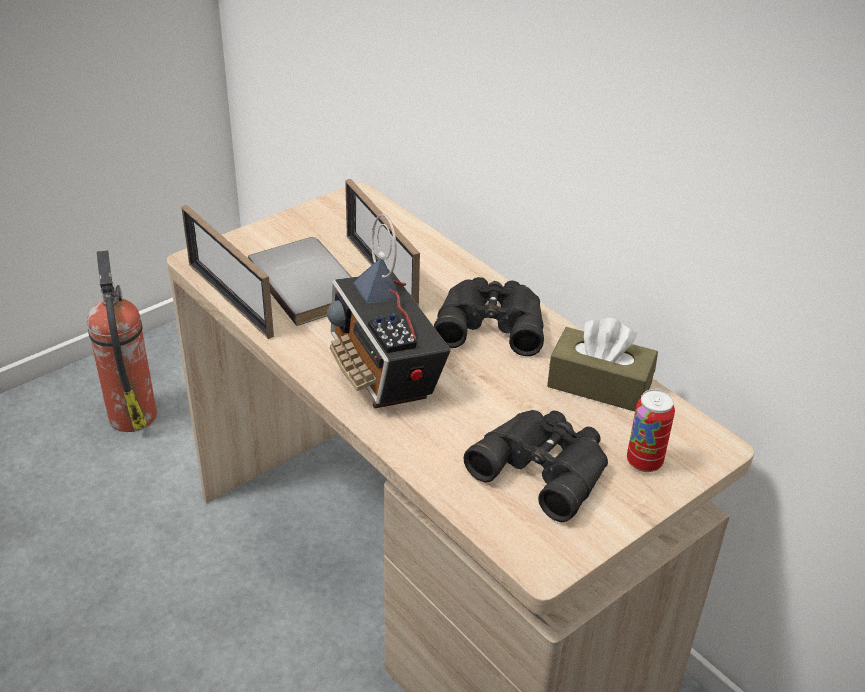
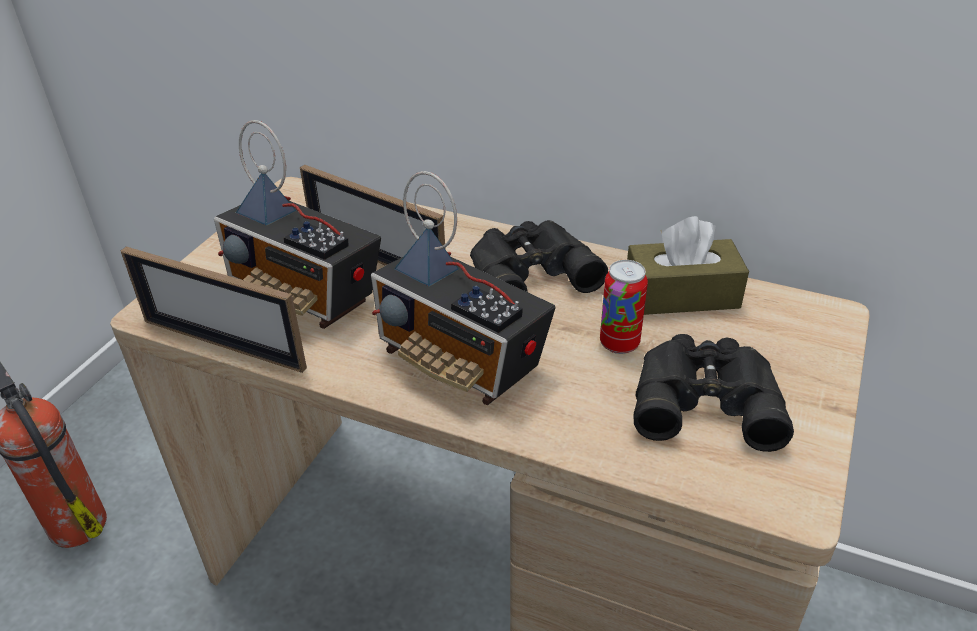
camera: 25 degrees left, 0 degrees up
grey book [248,237,352,326] -> radio [214,120,381,329]
can [627,389,675,472] -> can moved to [600,260,648,354]

